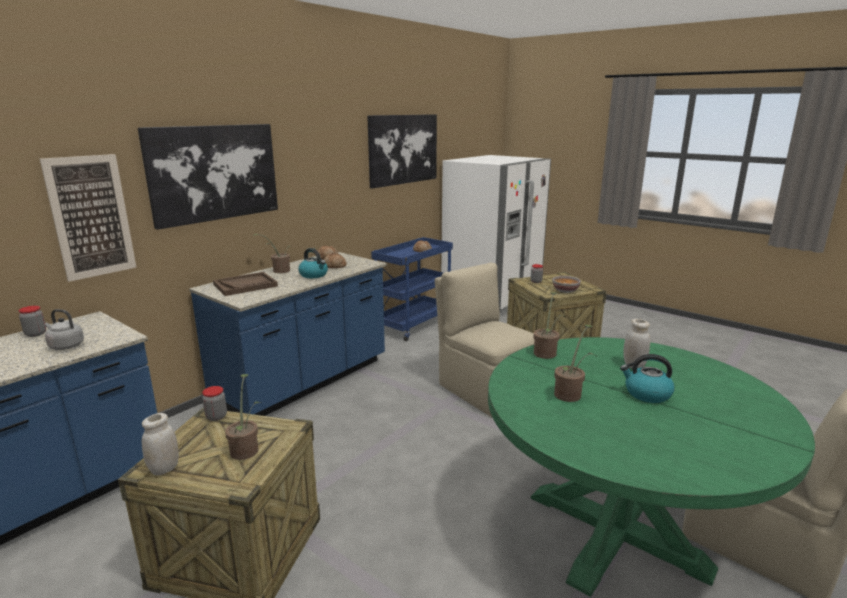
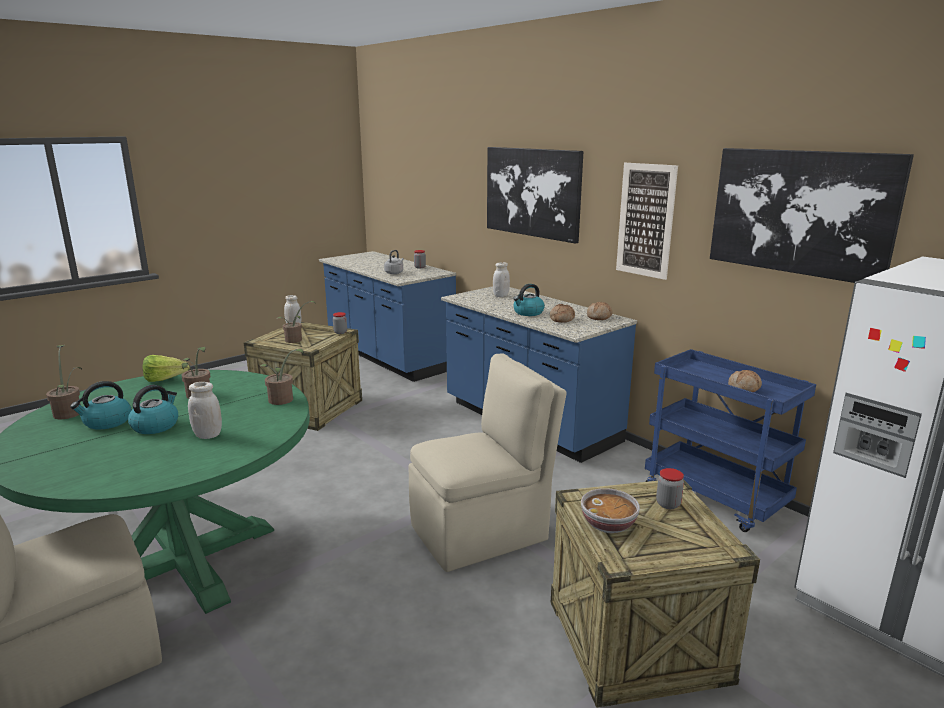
camera: 100 degrees right, 0 degrees up
picture [40,154,136,282] -> picture moved to [616,163,678,280]
brown tray [213,272,278,296] -> white jar [493,262,510,297]
potted plant [252,234,293,273] -> potted plant moved to [46,345,82,419]
none -> kettle [70,381,131,430]
none -> lettuce [143,355,190,382]

